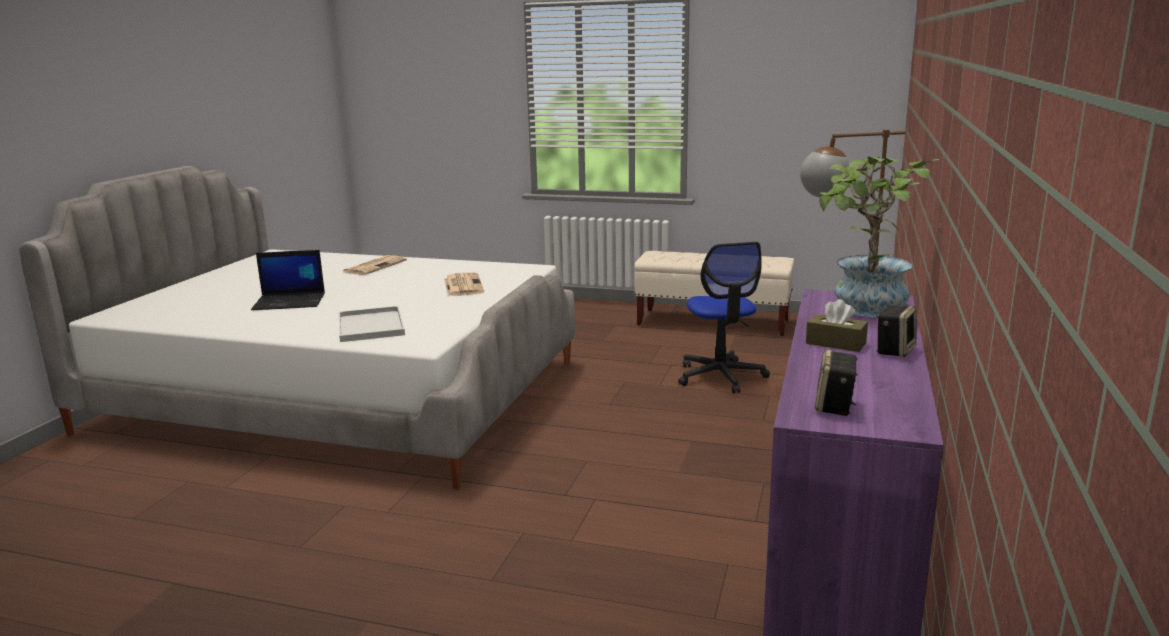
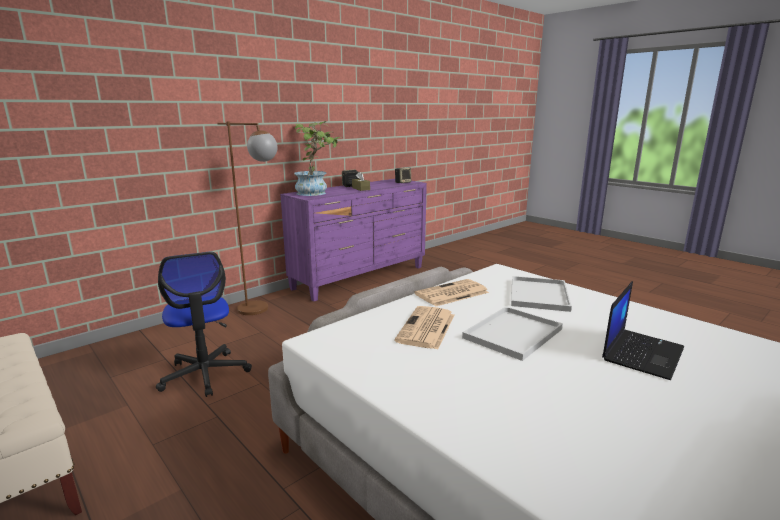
camera: 150 degrees left, 0 degrees up
laptop [251,250,325,310] -> laptop turned 105 degrees clockwise [602,281,684,380]
newspaper [343,255,407,275] -> newspaper moved to [414,279,489,306]
office chair [678,242,770,394] -> office chair turned 135 degrees clockwise [156,252,252,397]
none -> white tray [462,306,563,361]

